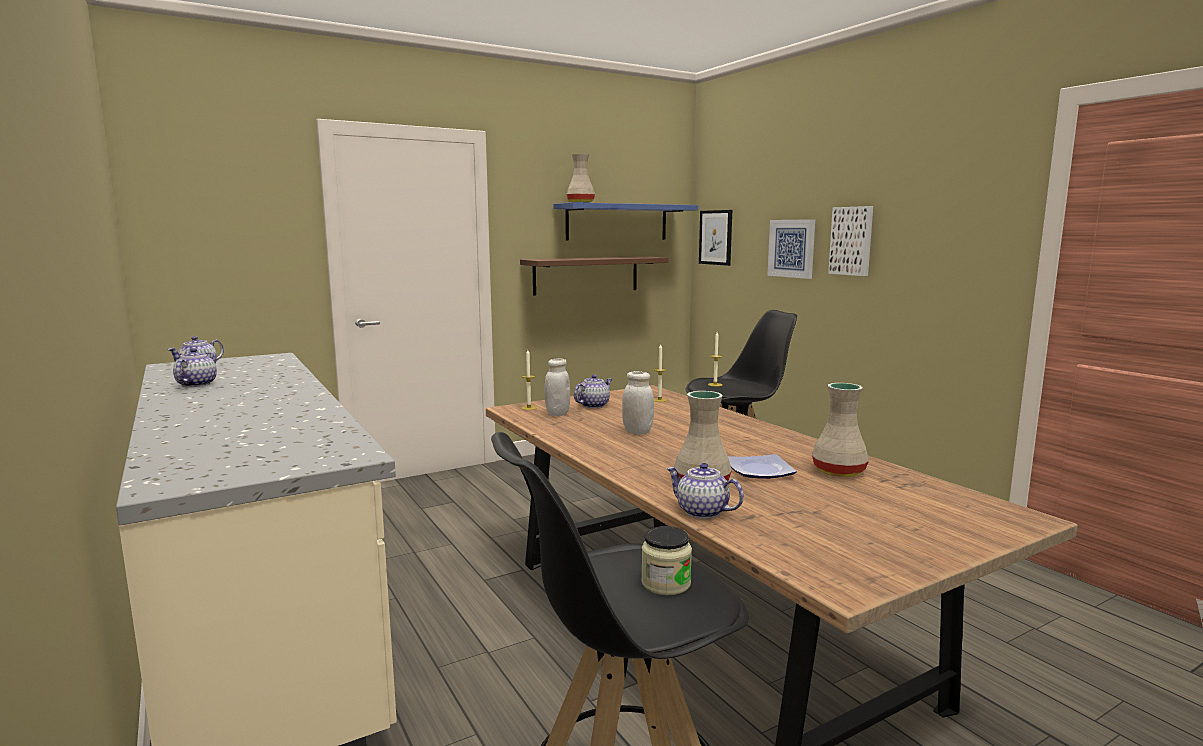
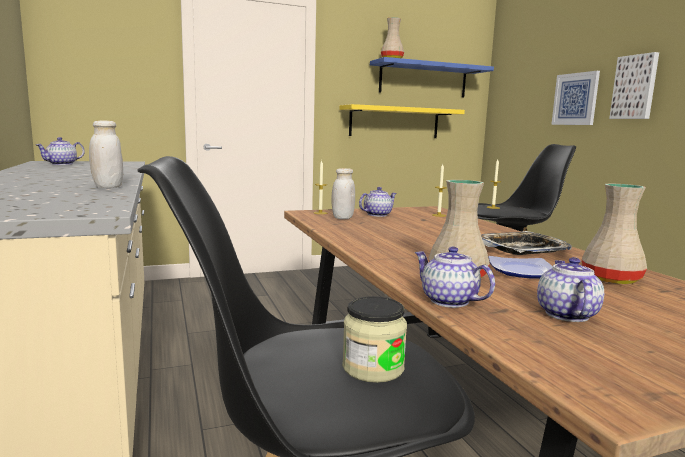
camera: 10 degrees right, 0 degrees up
teapot [173,348,217,387] -> teapot moved to [537,257,604,322]
brown shelf [520,256,668,296] -> yellow shelf [339,104,465,138]
white jar [622,371,654,435] -> white jar moved to [89,121,123,188]
picture [699,210,732,266] -> none
none -> tray [481,231,572,255]

